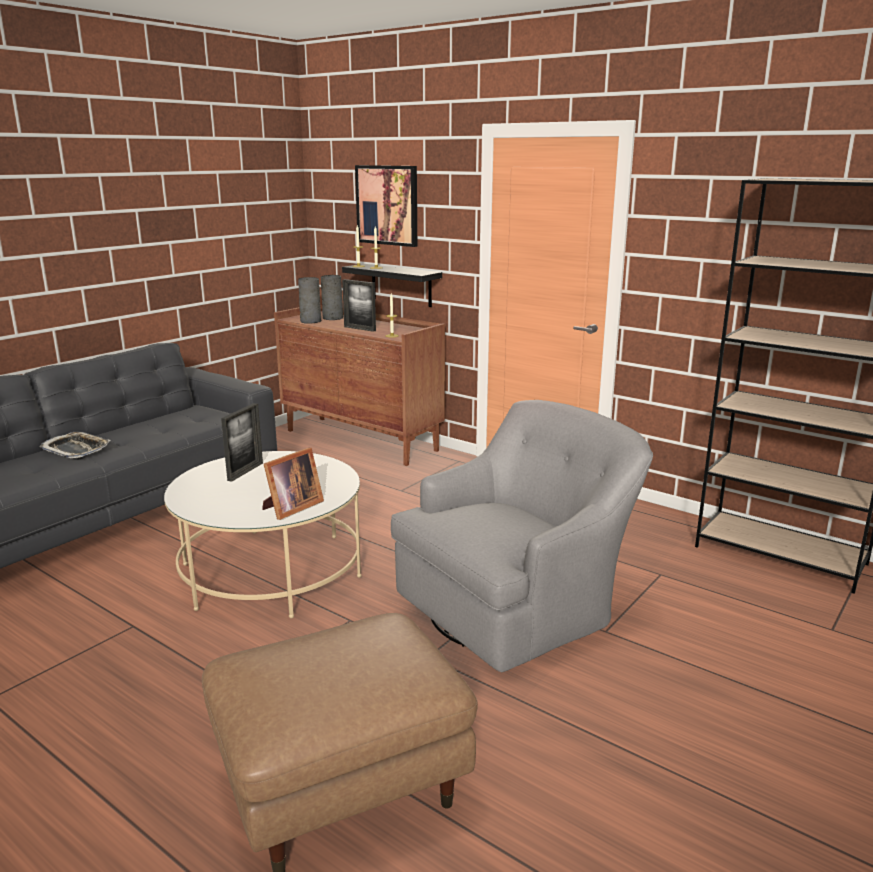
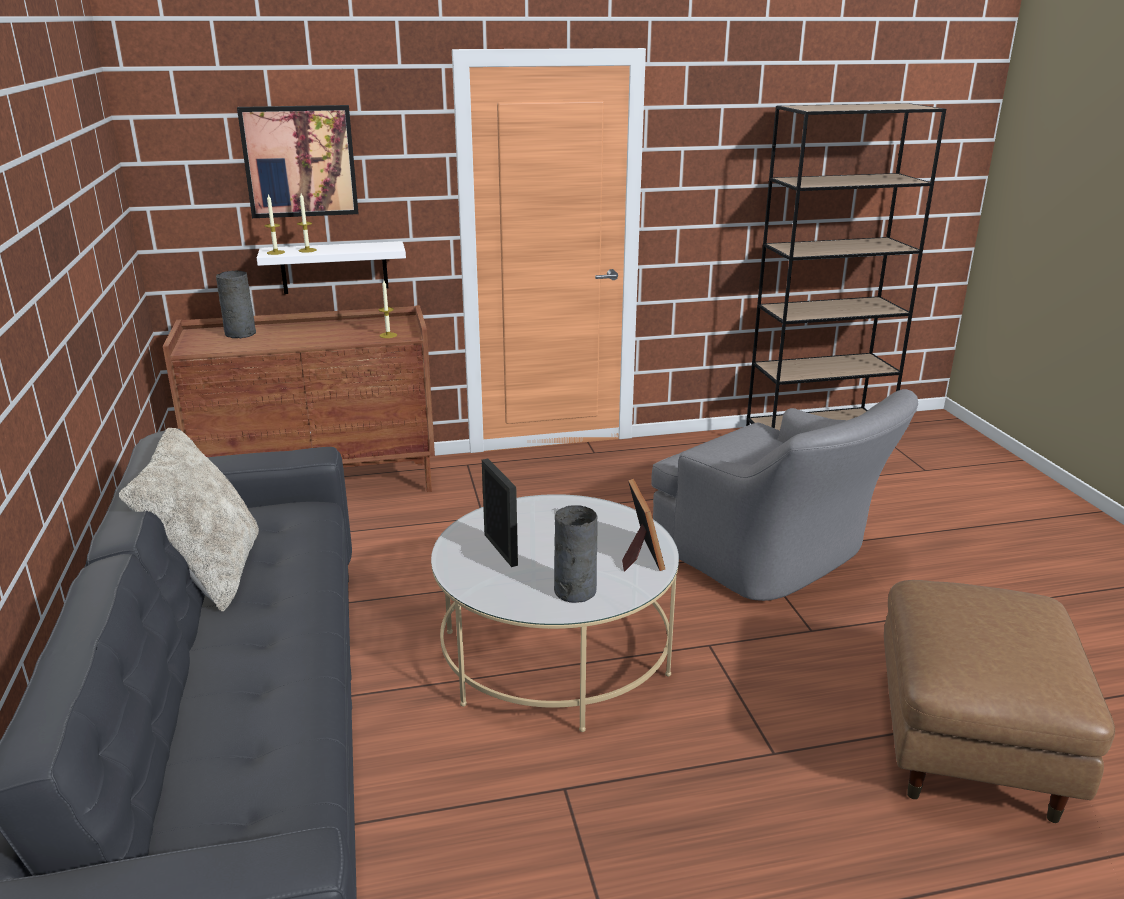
camera: 50 degrees left, 5 degrees up
tray [39,432,110,458] -> none
grey vase [298,277,321,324] -> grey vase moved to [554,506,598,603]
black shelf [342,264,442,307] -> white shelf [257,241,406,294]
picture frame [342,279,376,332] -> none
grey armchair [391,400,653,672] -> grey armchair turned 135 degrees clockwise [651,389,918,601]
none -> beige pillow [119,428,259,612]

